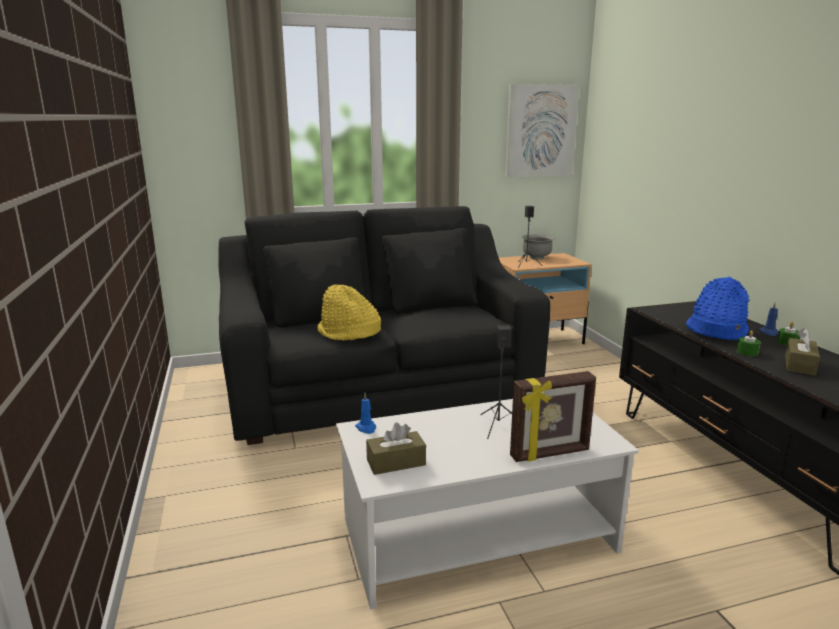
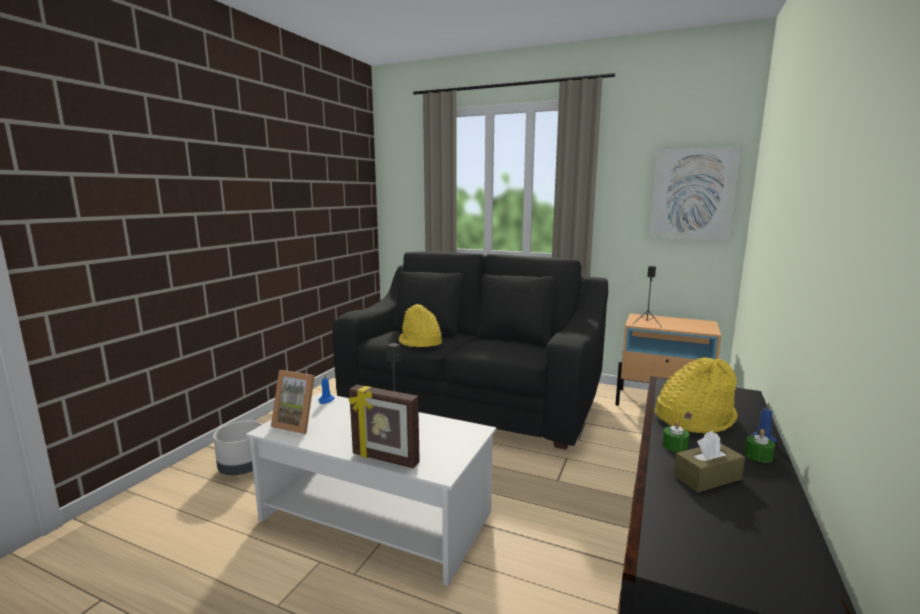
camera: 40 degrees right, 5 degrees down
brown tissue box [366,422,426,475] -> picture frame [271,370,315,434]
grey bowl [522,234,555,260] -> none
blue hat [686,277,749,340] -> yellow hat [655,358,738,433]
none -> grey planter [213,421,263,475]

